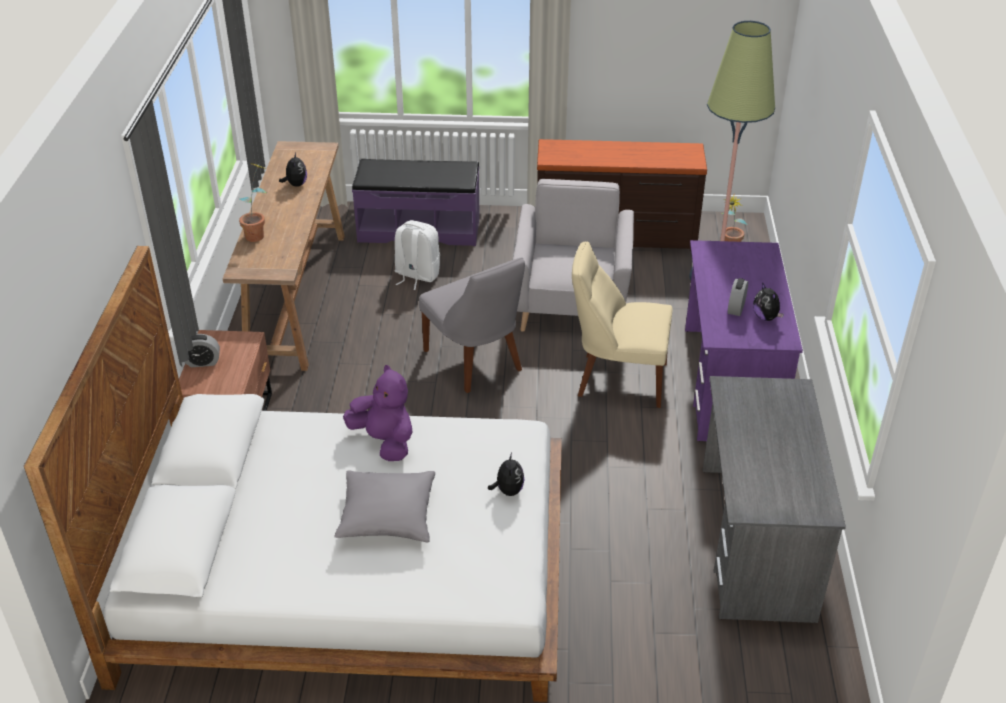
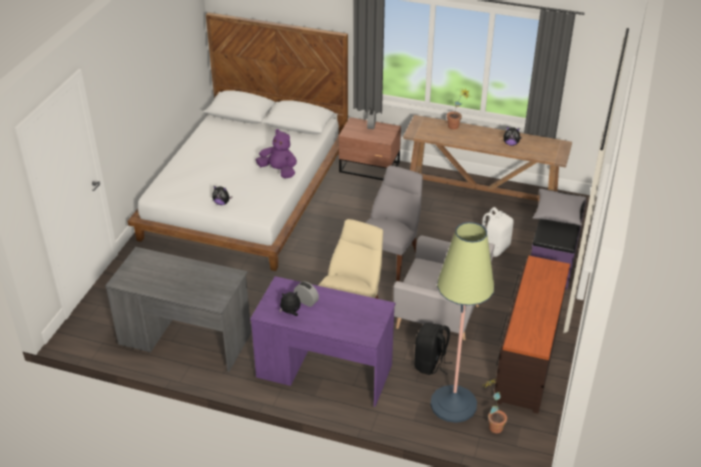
camera: 105 degrees right, 0 degrees up
grey pillow [334,470,435,542] -> grey pillow moved to [533,189,586,226]
purple plush toy [343,365,412,461] -> purple plush toy turned 120 degrees counterclockwise [256,129,297,178]
grey chair [419,257,525,393] -> grey chair turned 135 degrees clockwise [365,166,423,281]
none -> black backpack [414,323,453,375]

